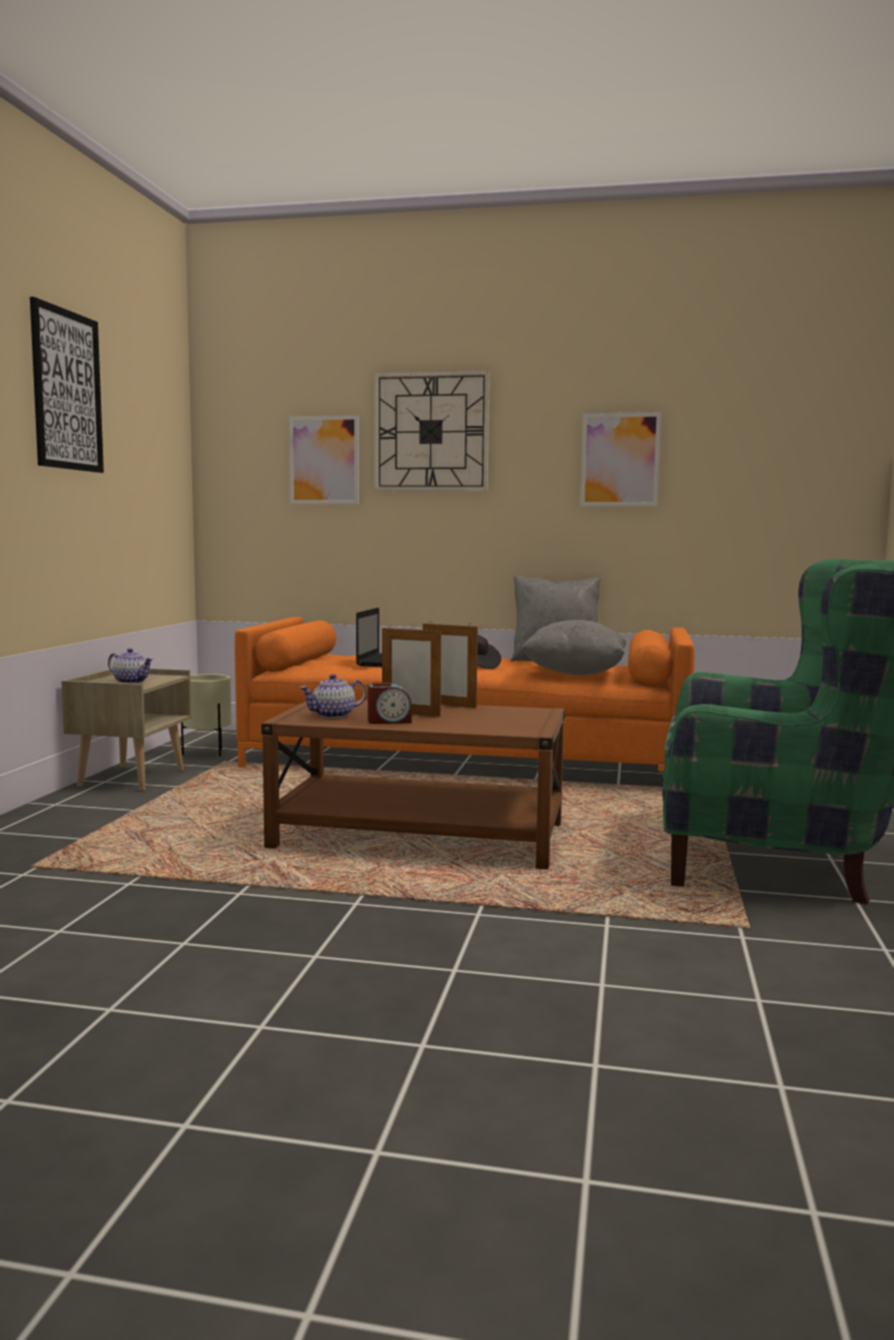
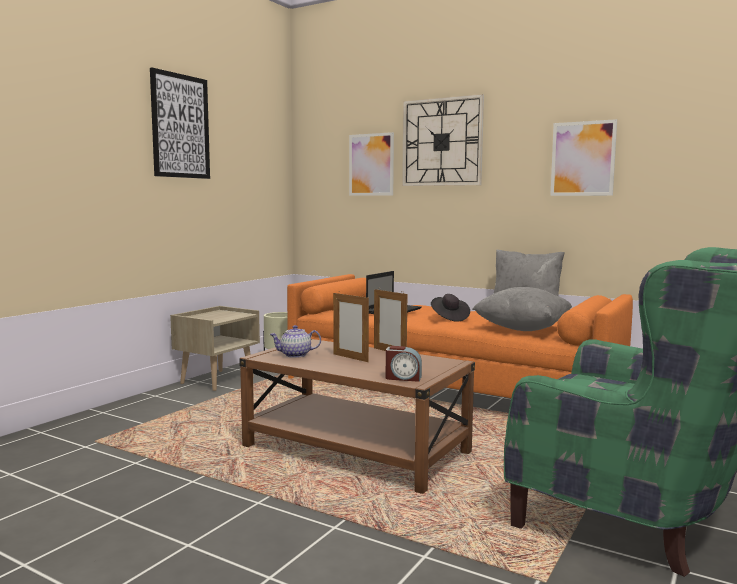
camera: 20 degrees right, 0 degrees up
teapot [108,648,153,684] -> none
alarm clock [368,682,412,724] -> alarm clock moved to [386,346,422,382]

